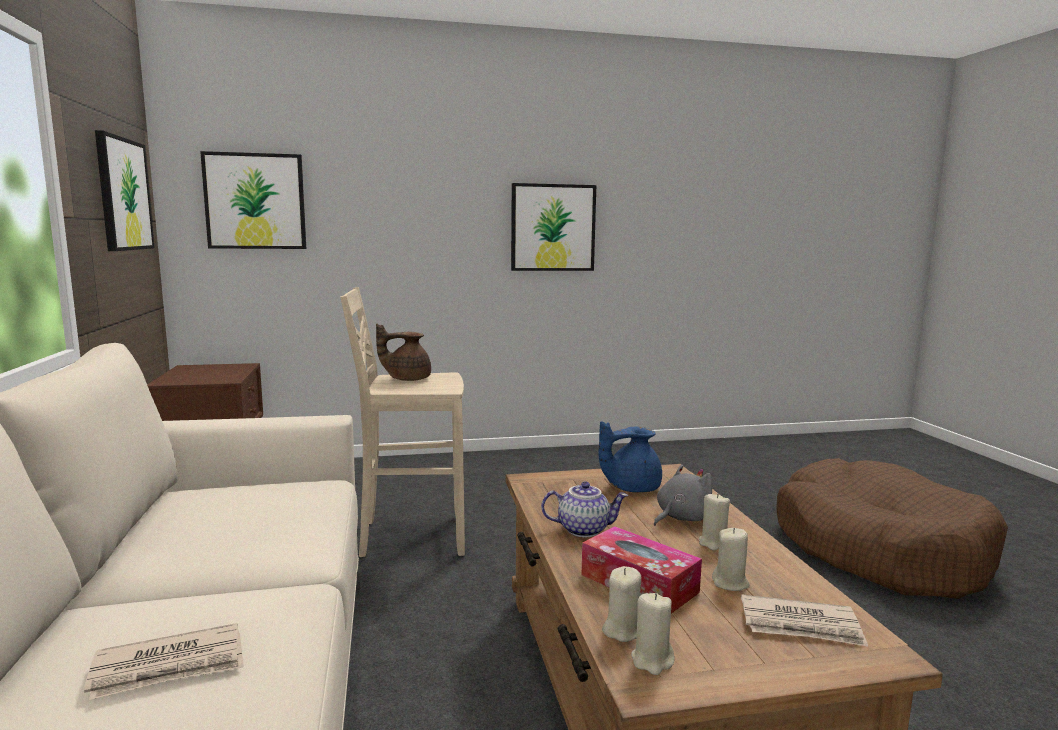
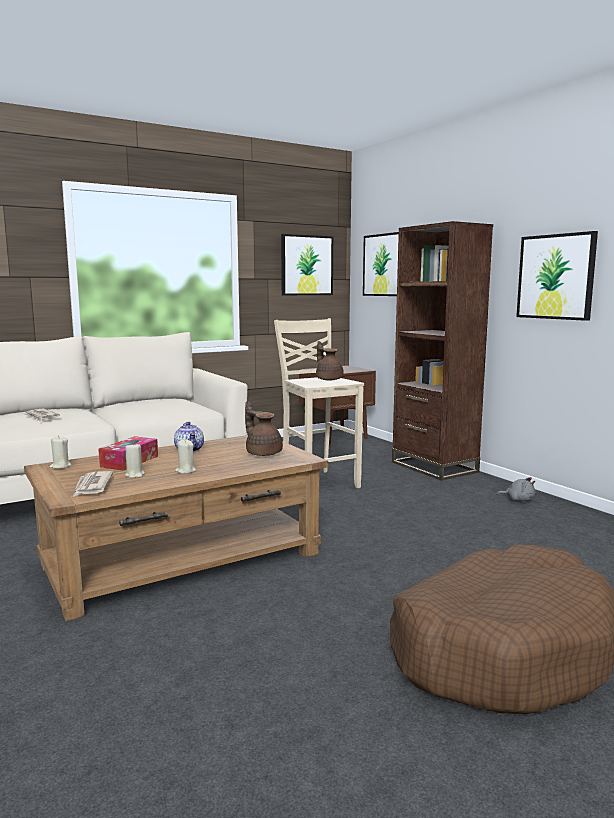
camera: 70 degrees right, 0 degrees up
blue teapot [599,421,662,492] -> brown teapot [245,401,283,456]
beige candle [602,566,641,642] -> none
grey plush toy [654,465,712,526] -> grey plush toy moved to [497,477,536,501]
none -> brown bookcase [392,221,493,481]

